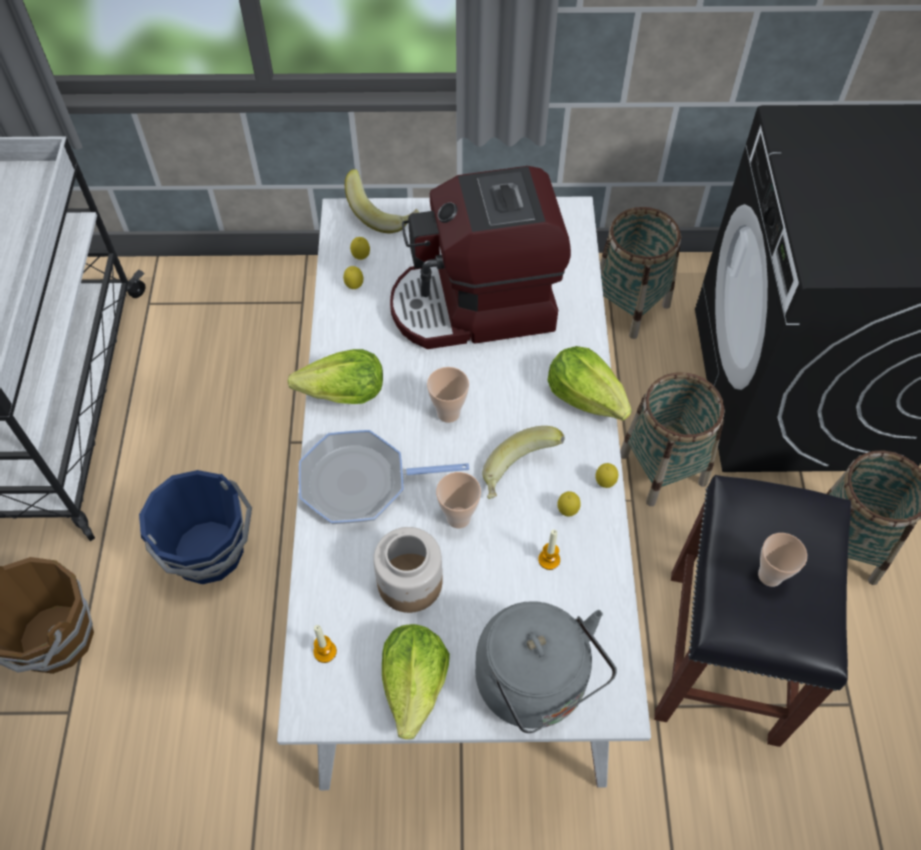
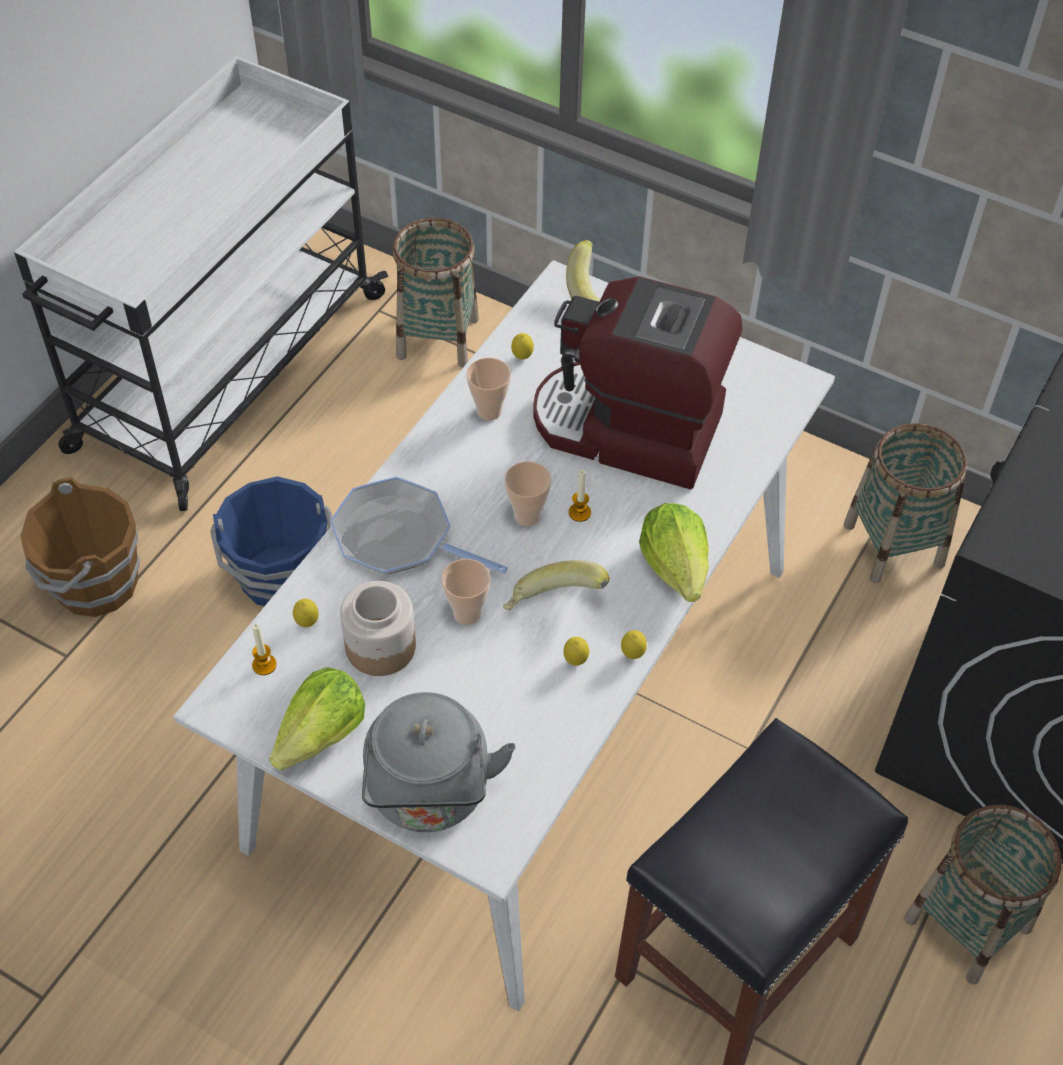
camera: 30 degrees right, 5 degrees down
lettuce [288,349,383,404] -> none
lemon [350,237,370,260] -> lemon moved to [293,599,319,627]
candle [538,530,560,570] -> candle moved to [569,470,591,522]
basket [620,372,725,506] -> basket moved to [392,218,479,367]
cup [758,533,807,587] -> cup moved to [467,358,511,421]

